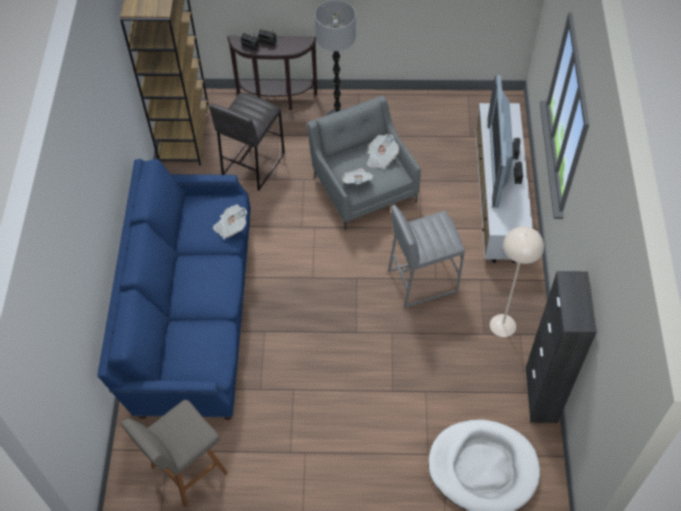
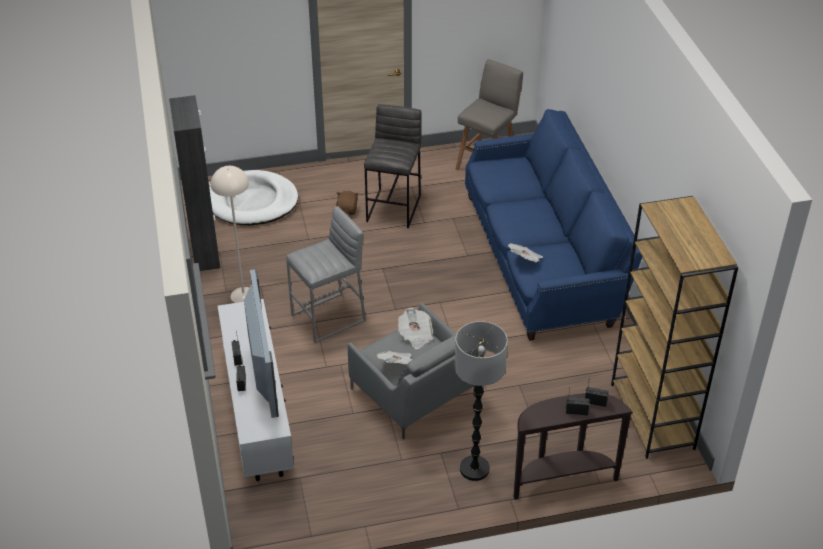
camera: 165 degrees right, 15 degrees down
grey stool [209,92,285,191] -> grey stool moved to [364,104,422,228]
none -> brown plush toy [336,191,359,215]

